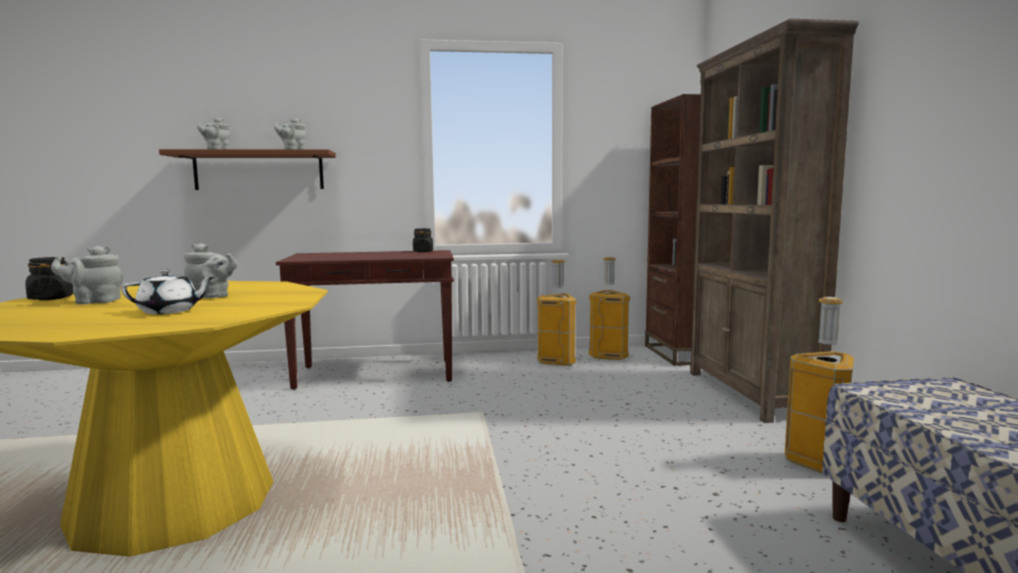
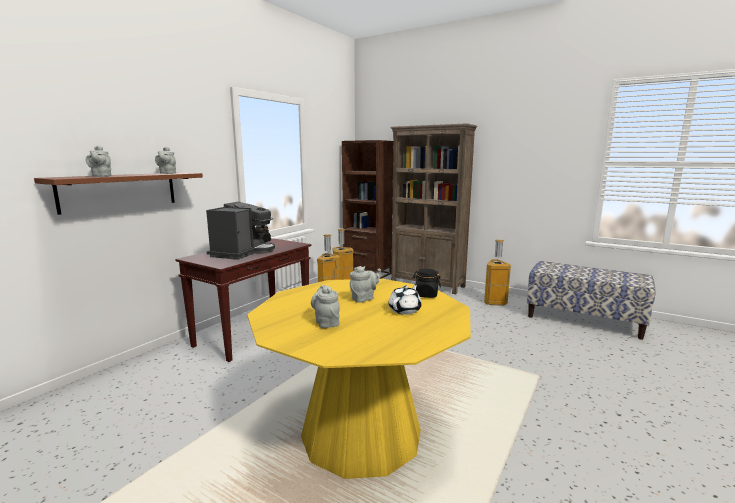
camera: 50 degrees left, 5 degrees up
black jar [25,257,73,300] -> black jar moved to [412,269,441,298]
grey teapot [51,246,123,304] -> grey teapot turned 135 degrees clockwise [311,284,340,328]
none -> coffee machine [206,201,275,260]

